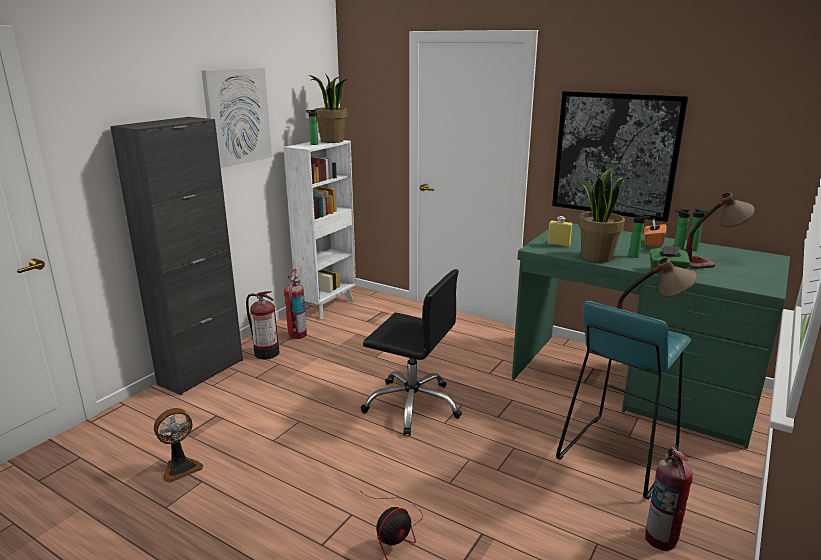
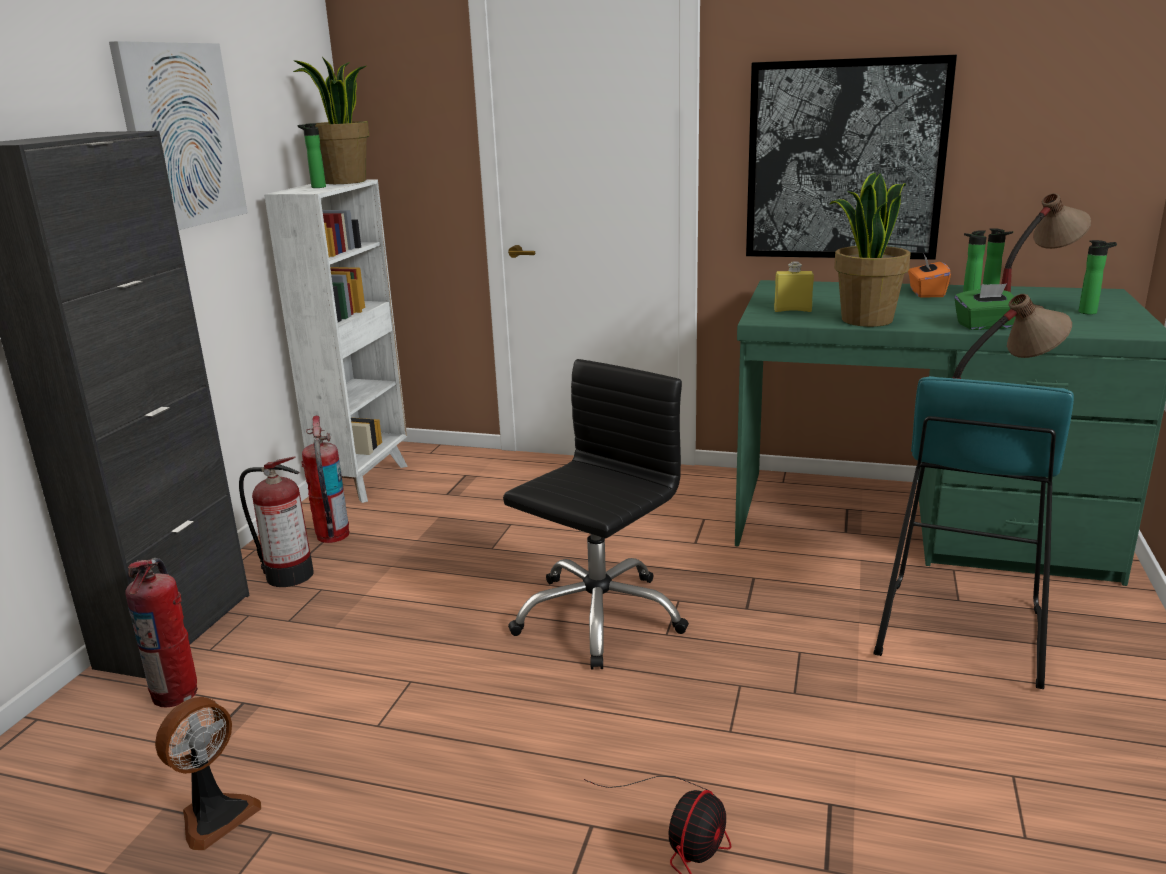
camera: 15 degrees left, 0 degrees up
black office chair [361,269,462,436] -> black office chair turned 60 degrees counterclockwise [503,359,689,669]
bottle [629,214,650,258] -> bottle moved to [1079,240,1117,315]
fire extinguisher [645,447,693,551] -> fire extinguisher moved to [125,558,198,707]

